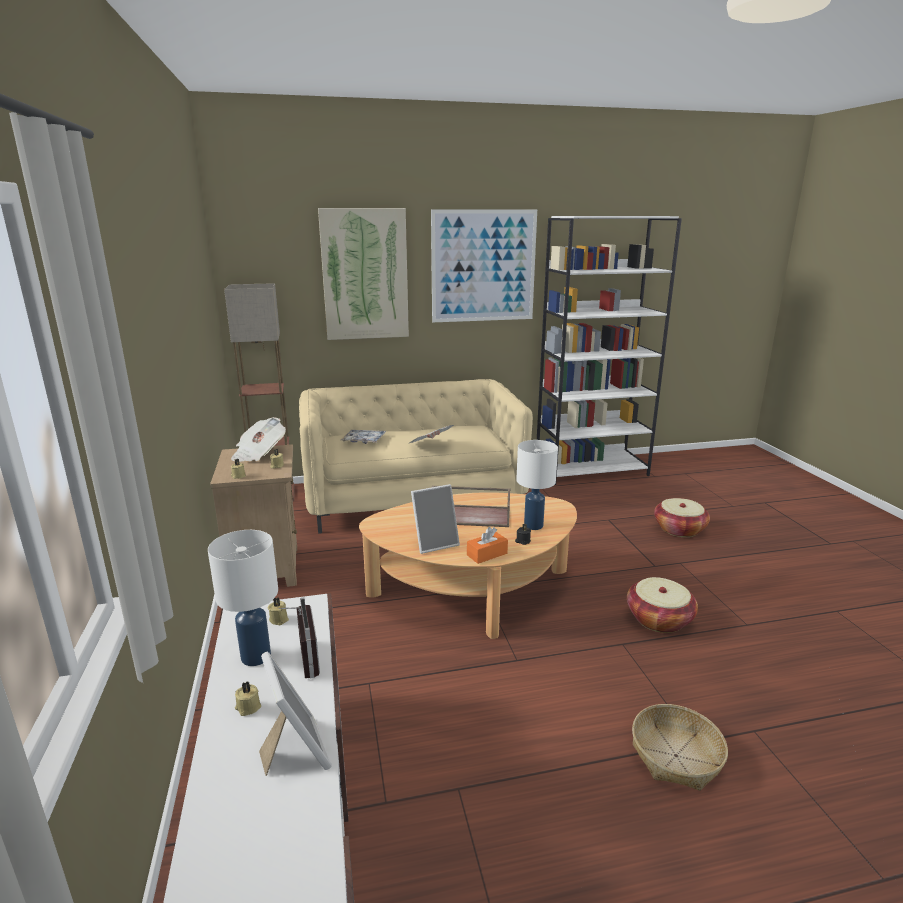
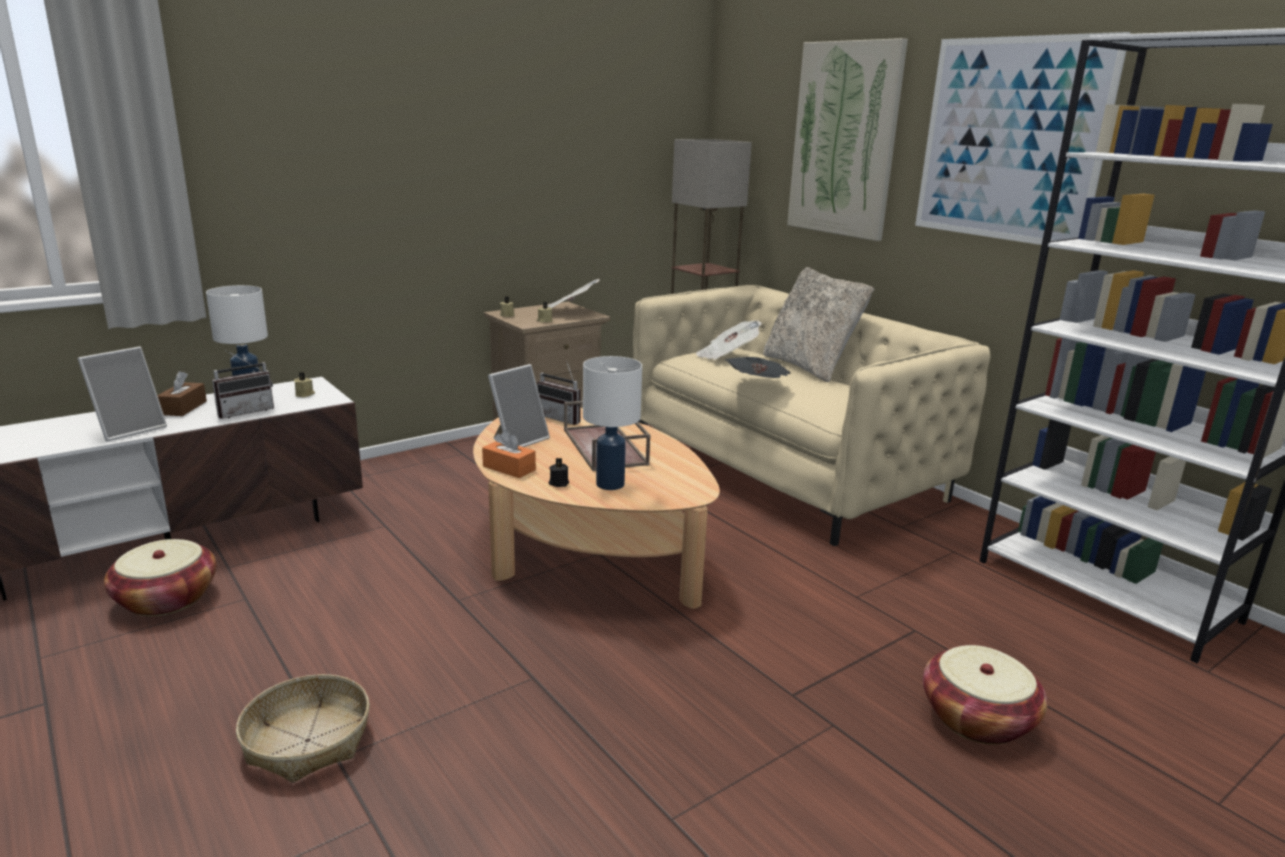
camera: 65 degrees right, 0 degrees up
beige candle [235,681,261,716] -> brown tissue box [157,371,207,416]
tray [341,430,386,444] -> newspaper [696,321,762,360]
picture frame [411,484,460,554] -> picture frame turned 90 degrees counterclockwise [488,364,550,447]
basket [627,577,698,633] -> basket moved to [104,539,217,616]
none -> radio [537,360,581,425]
none -> beige pillow [763,267,874,382]

